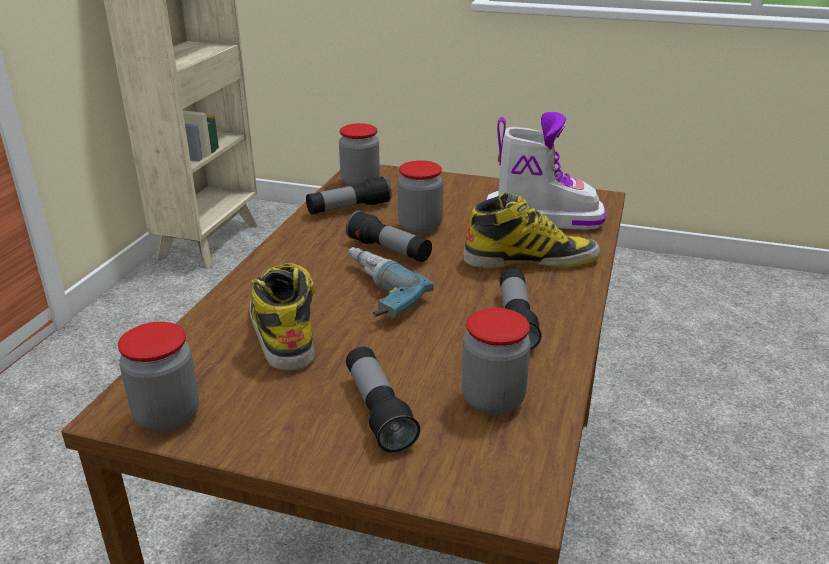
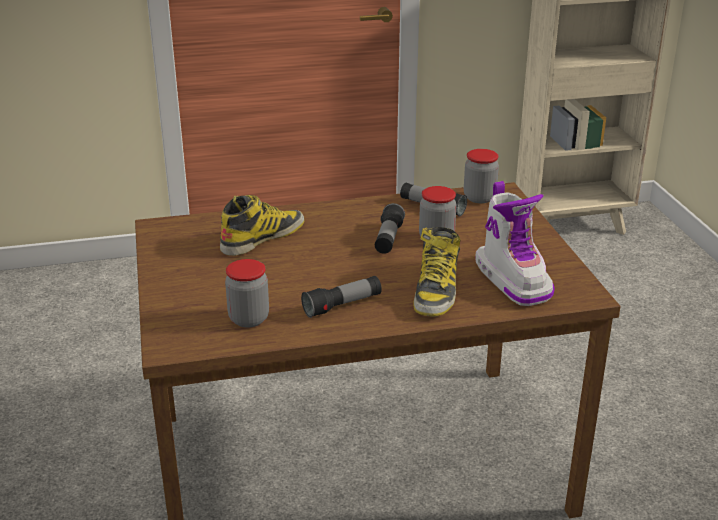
camera: 60 degrees right, 0 degrees up
jar [118,322,199,432] -> none
flashlight [346,347,420,453] -> none
power drill [348,247,433,318] -> none
boot [463,192,600,268] -> boot turned 45 degrees clockwise [413,227,460,317]

